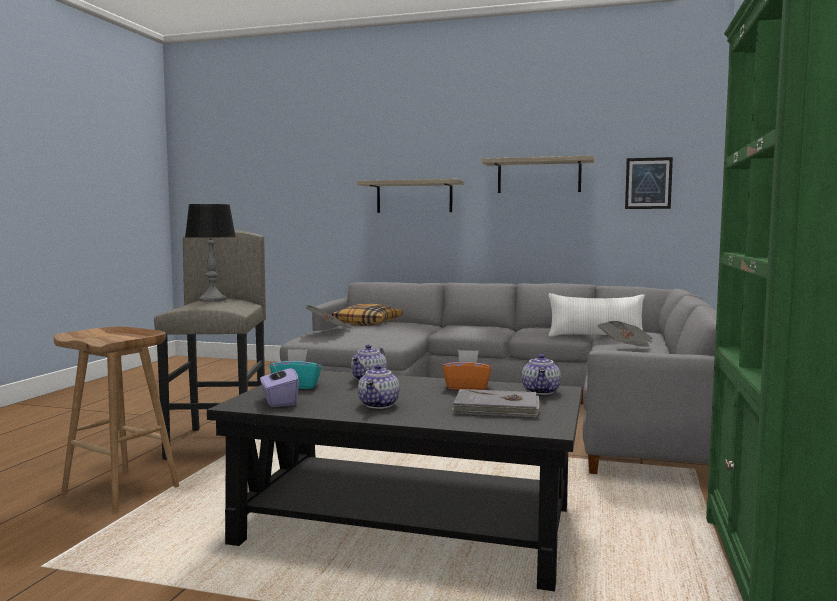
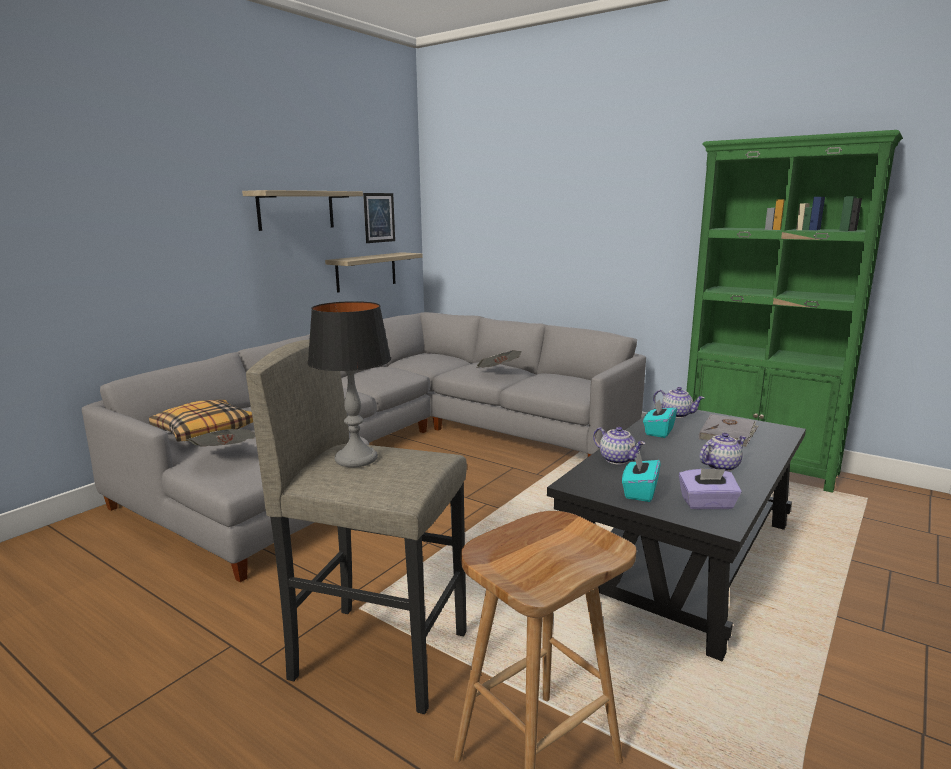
camera: 70 degrees left, 10 degrees up
shelf [357,179,464,213] -> shelf moved to [325,252,423,293]
teapot [358,364,400,409] -> teapot turned 60 degrees counterclockwise [699,433,747,472]
orange tissue box [442,350,492,390] -> turquoise tissue box [643,399,677,438]
white pillow [549,293,645,337] -> none

